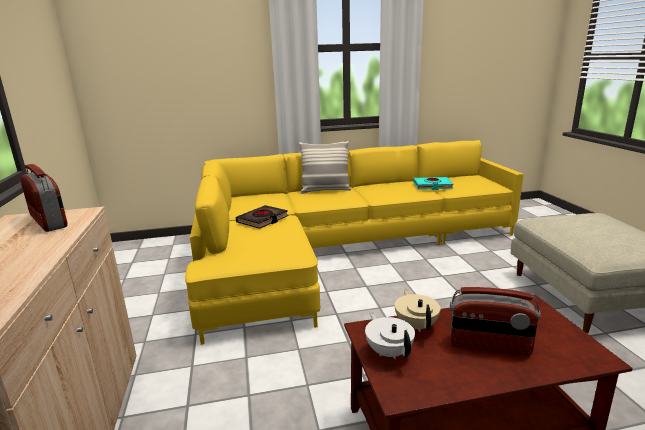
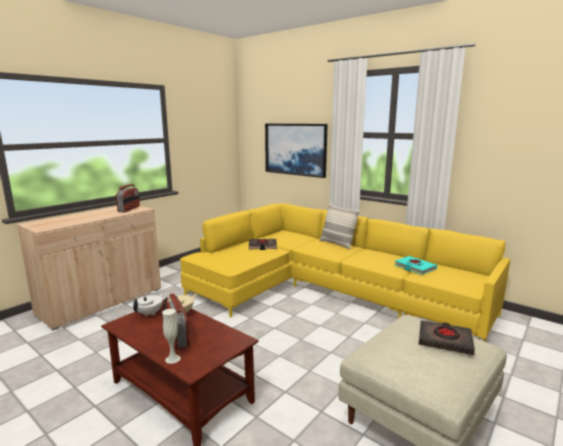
camera: 50 degrees right, 5 degrees down
none -> white vase [162,309,181,364]
none -> picture [265,124,328,178]
none -> black book [419,320,475,355]

